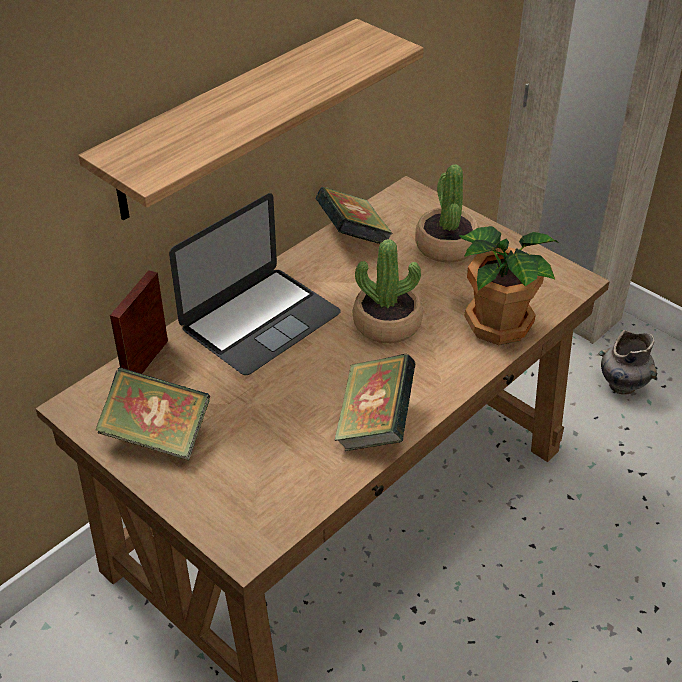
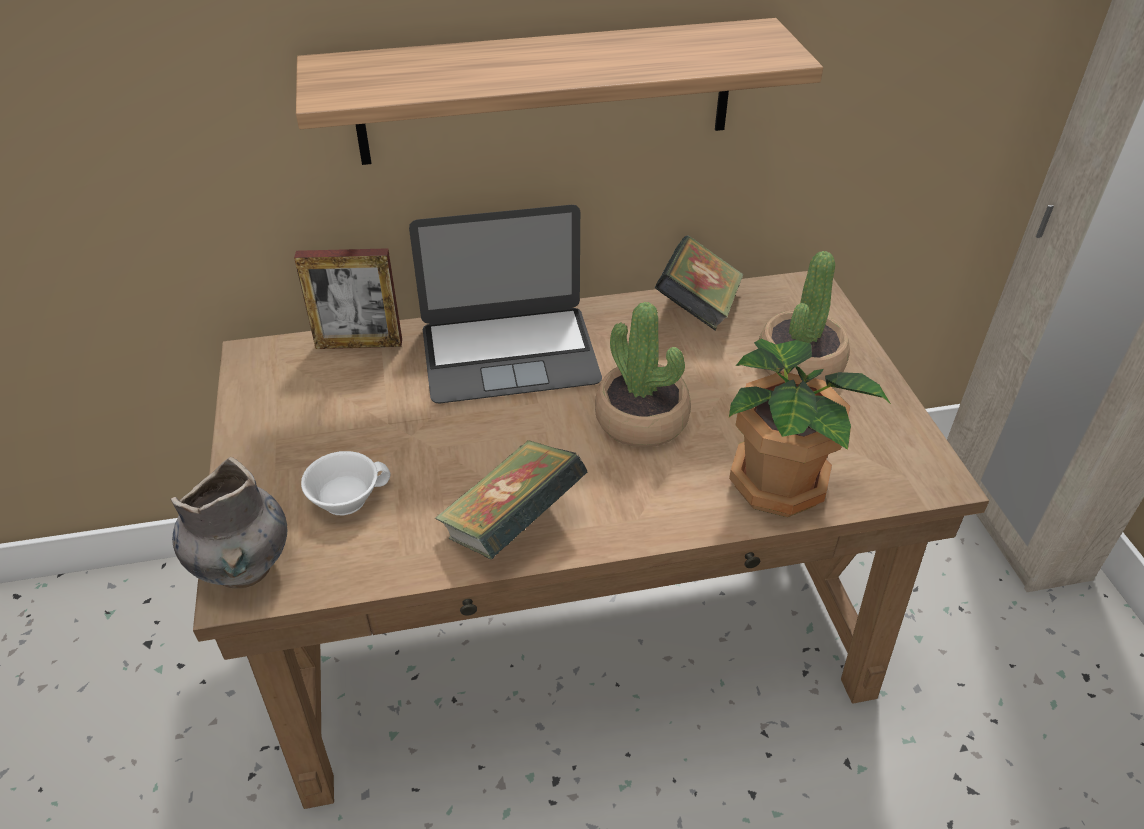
camera: 35 degrees right, 0 degrees up
book [95,367,210,461] -> none
picture frame [110,270,168,374] -> picture frame turned 150 degrees counterclockwise [294,248,402,349]
grey vase [598,330,657,395] -> grey vase moved to [170,457,288,589]
none -> white cup [301,451,391,516]

